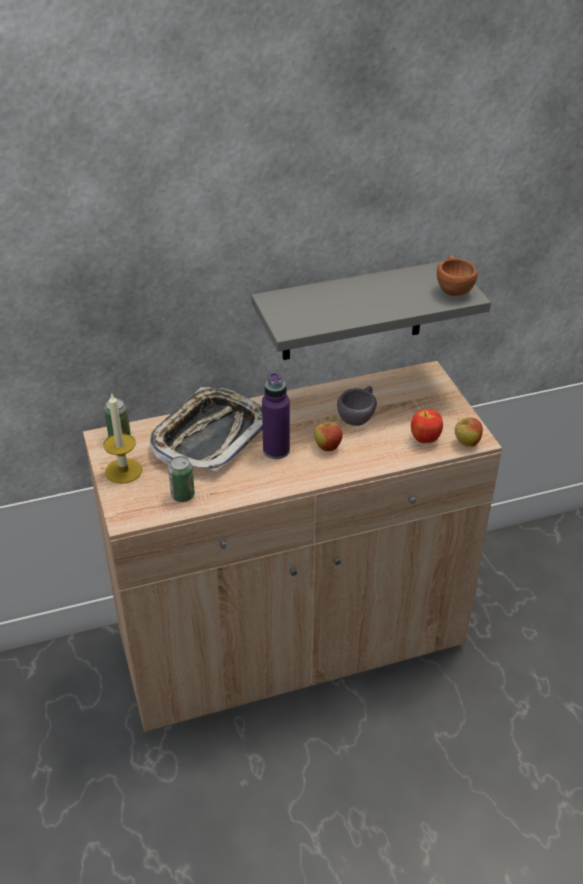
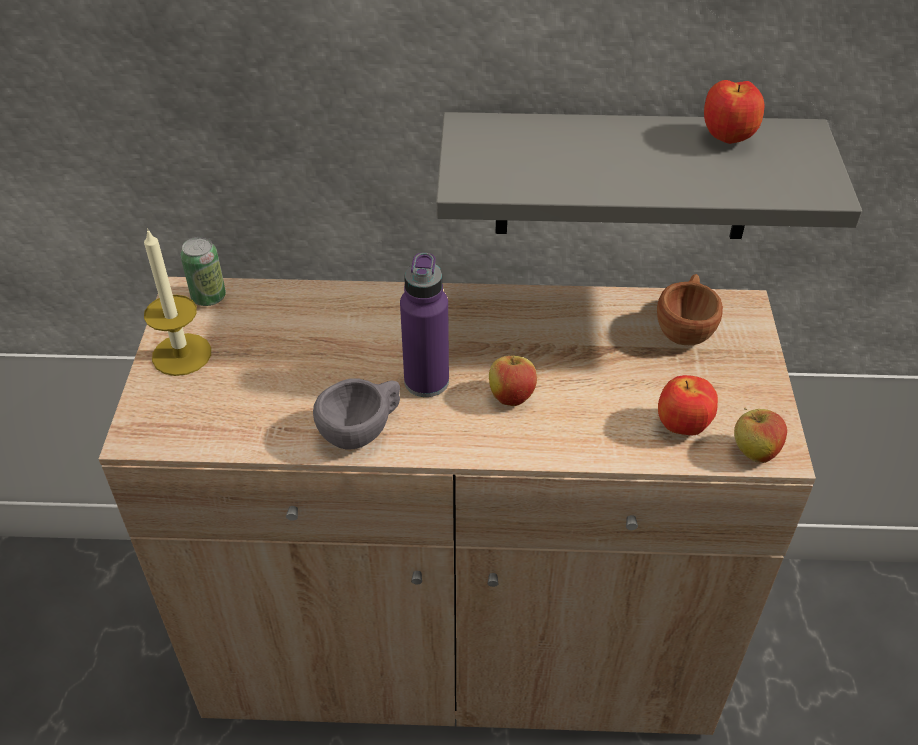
camera: 20 degrees right, 5 degrees up
tray [150,387,263,472] -> none
can [168,456,195,502] -> none
grey cup [337,386,377,426] -> grey cup moved to [313,379,400,450]
brown cup [437,255,477,296] -> brown cup moved to [657,274,723,345]
none -> apple [704,80,764,144]

